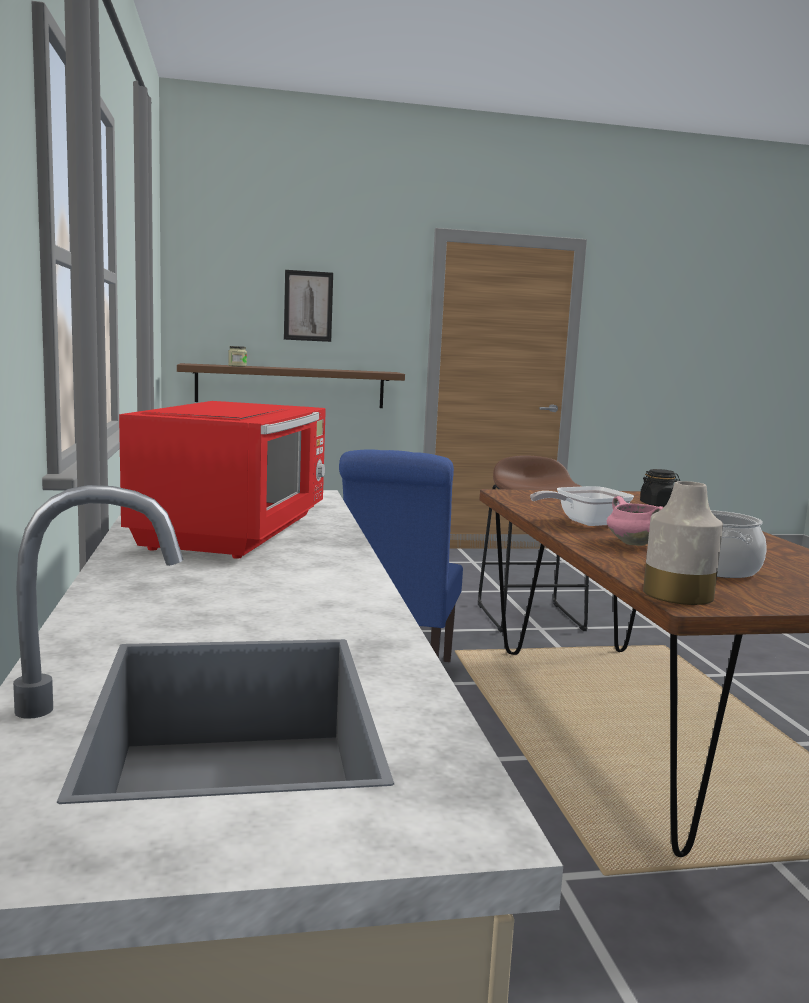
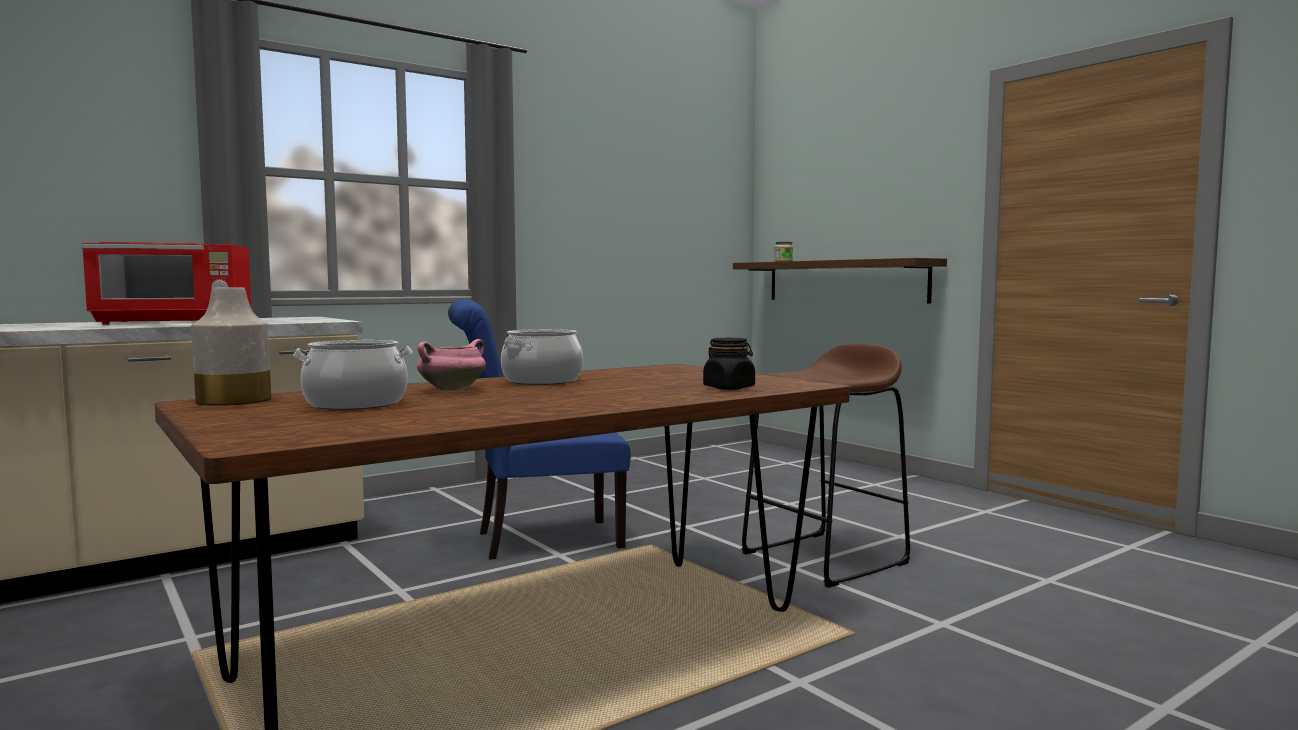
camera: 65 degrees right, 5 degrees down
picture [284,270,333,342] -> none
frying pan [530,486,634,526] -> cooking pot [501,329,583,385]

